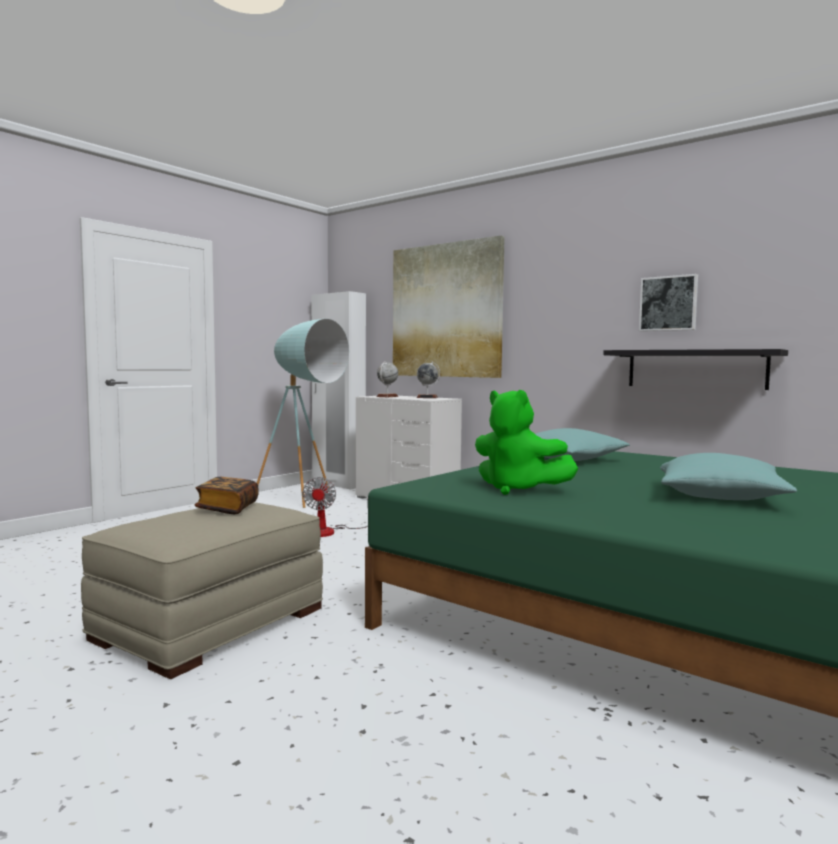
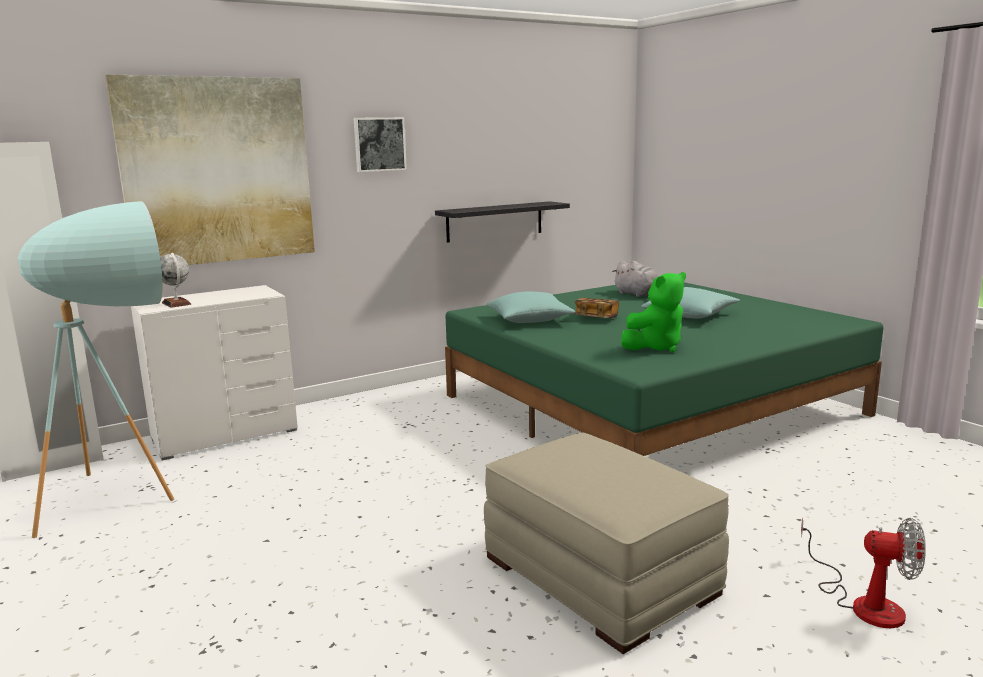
camera: 70 degrees left, 10 degrees up
book [195,477,259,514] -> book moved to [574,298,619,318]
fan [302,477,368,537] -> fan moved to [801,517,926,628]
globe [417,362,440,398] -> none
picture [639,274,698,331] -> picture moved to [353,117,407,172]
none -> grey plush toy [612,261,658,297]

